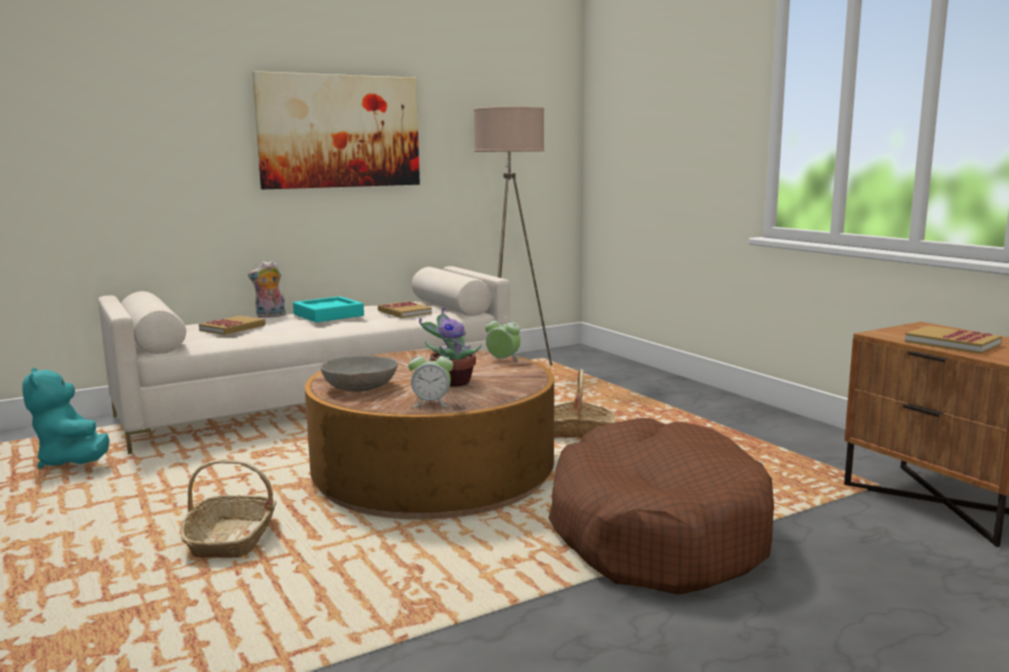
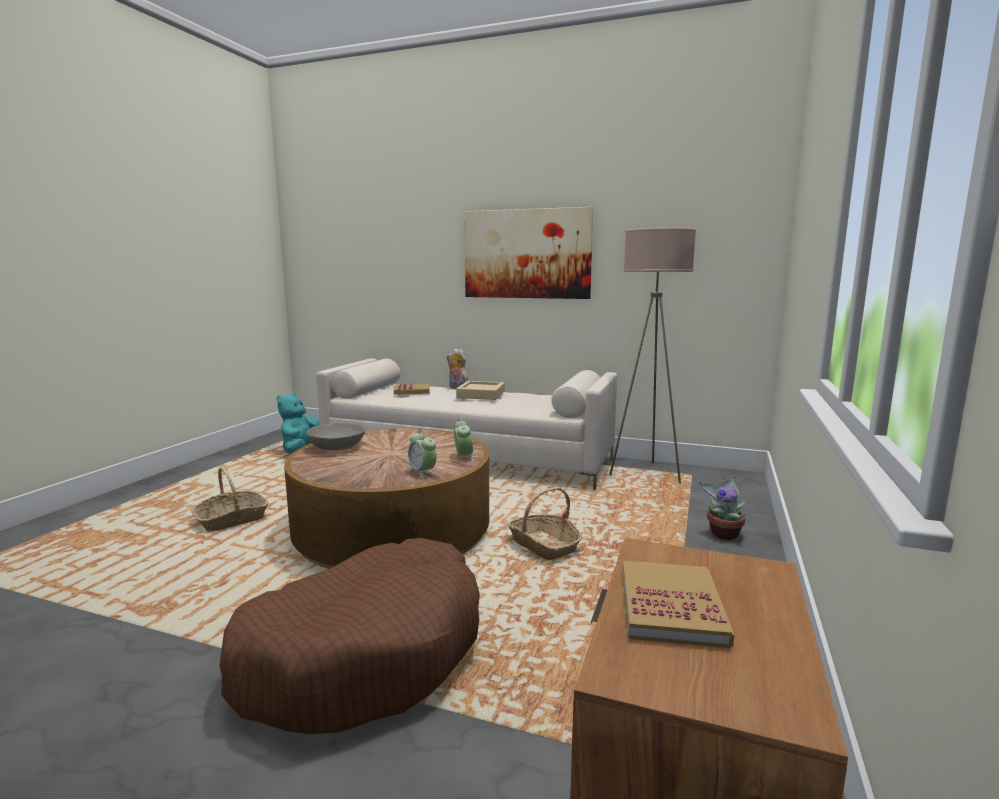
camera: 50 degrees right, 0 degrees up
turquoise tray [293,296,364,322] -> beige tray [456,381,505,400]
book [378,301,432,318] -> none
alarm clock [408,349,453,407] -> alarm clock moved to [408,430,437,479]
potted plant [419,308,482,387] -> potted plant moved to [699,475,746,540]

